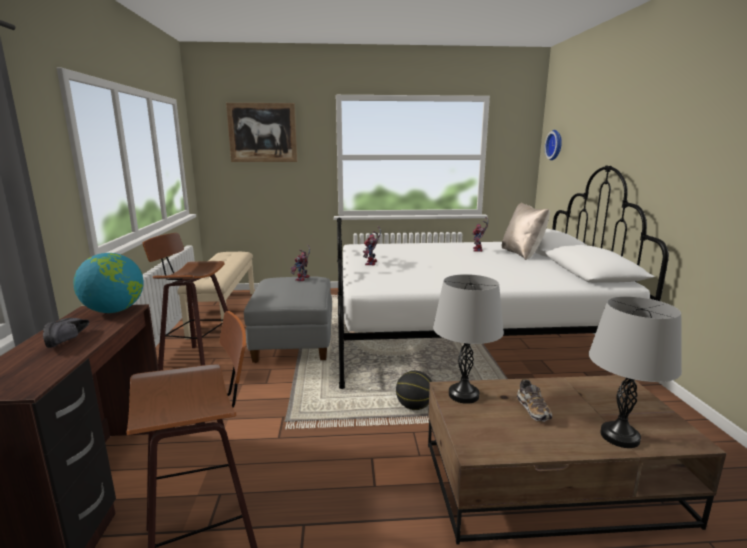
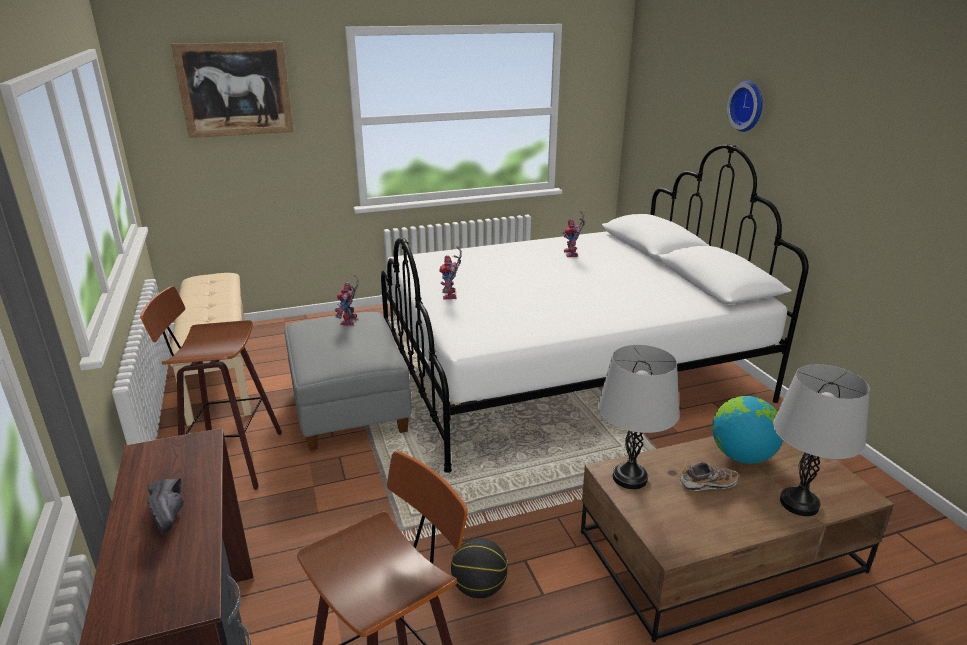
camera: 15 degrees left, 10 degrees up
globe [73,253,144,313] -> globe moved to [712,396,783,464]
basketball [396,371,432,410] -> basketball moved to [451,538,508,598]
beige pillow [502,202,550,260] -> none
shoe [517,379,552,422] -> shoe turned 75 degrees counterclockwise [680,462,739,491]
wall clock [545,130,562,160] -> wall clock moved to [727,81,763,132]

